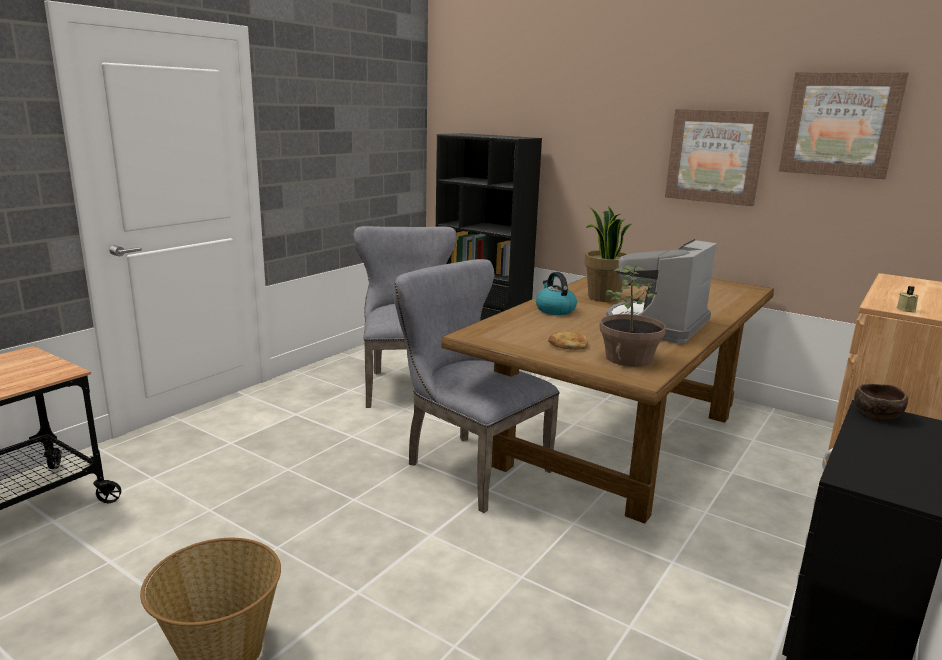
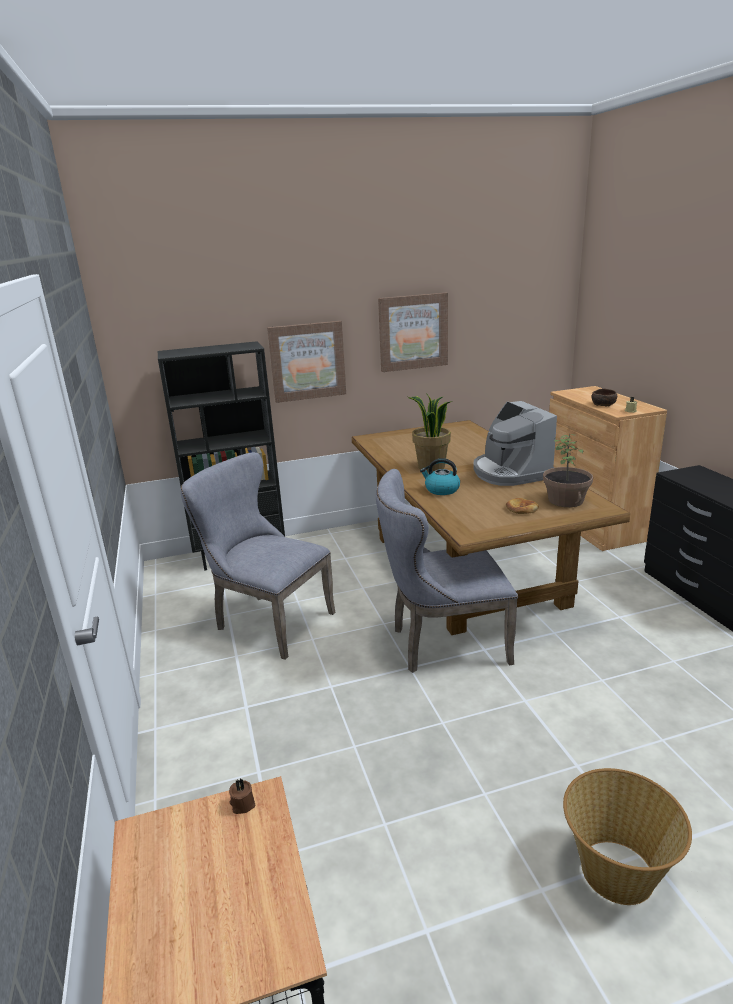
camera: 50 degrees left, 5 degrees up
picture [779,72,909,179] -> picture moved to [267,321,346,403]
brown bowl [854,384,908,420] -> brown bowl moved to [592,388,617,407]
none -> brown candle [229,779,255,814]

